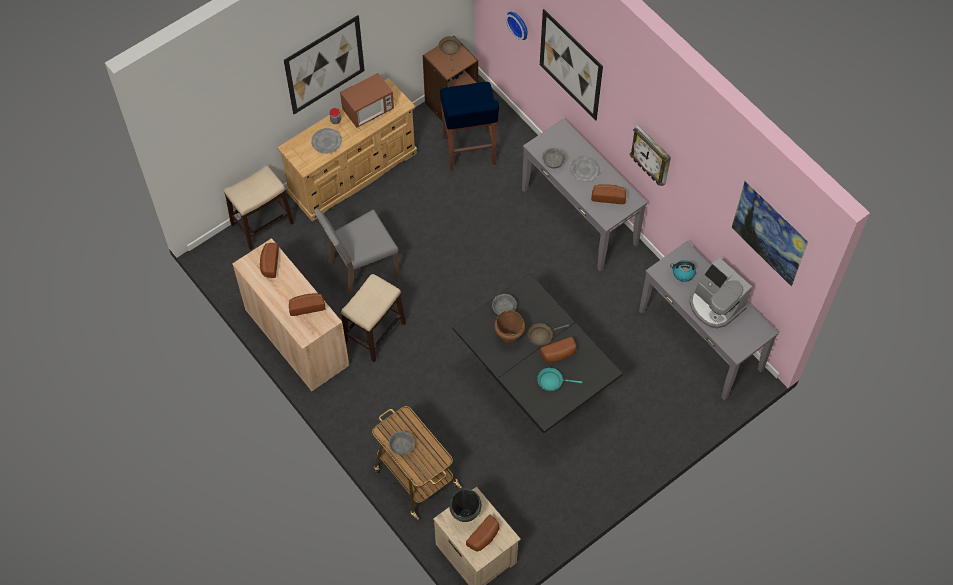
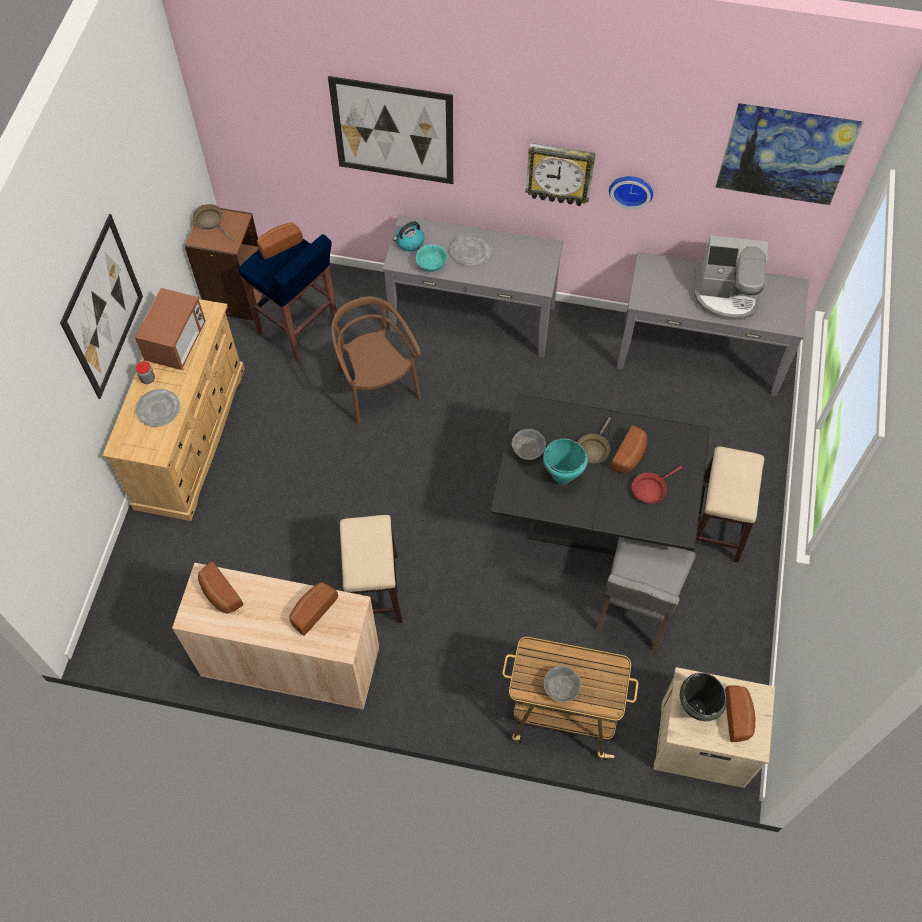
camera: 40 degrees left, 0 degrees up
stool [224,165,294,250] -> stool moved to [689,446,764,563]
grey chair [314,209,400,294] -> grey chair moved to [596,537,696,652]
brown cooking pot [495,310,525,343] -> turquoise cooking pot [543,439,588,484]
wall clock [506,12,528,40] -> wall clock moved to [609,176,653,209]
turquoise frying pan [537,368,582,391] -> red frying pan [632,466,682,503]
grey bowl [542,148,566,169] -> turquoise bowl [416,244,447,272]
bread [591,184,626,204] -> bread moved to [257,222,303,259]
kettle [670,260,696,282] -> kettle moved to [393,221,424,251]
none -> brown chair [332,296,421,425]

